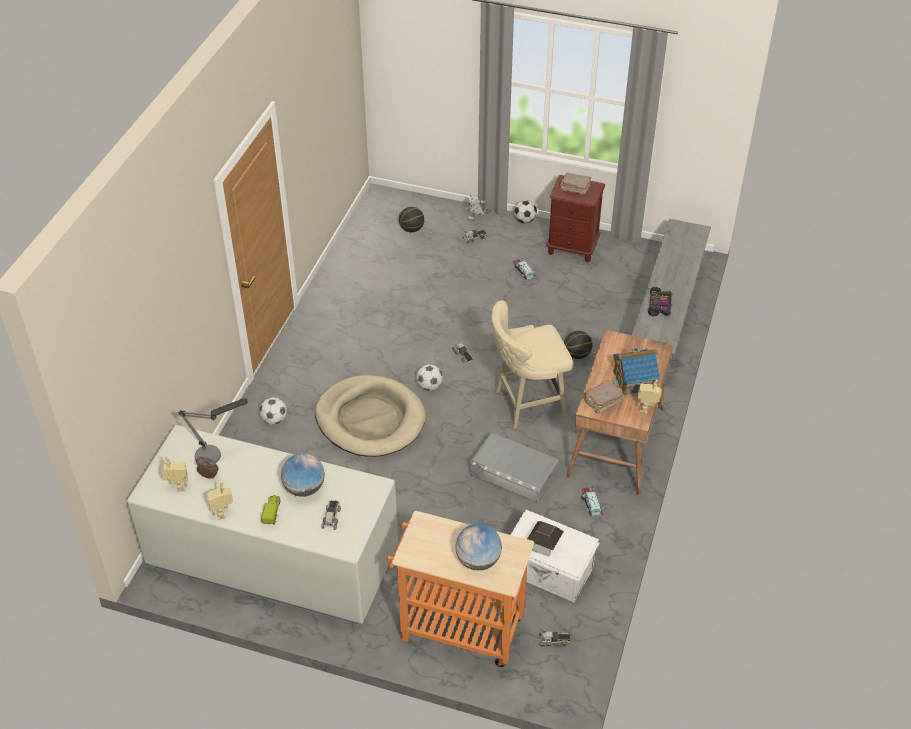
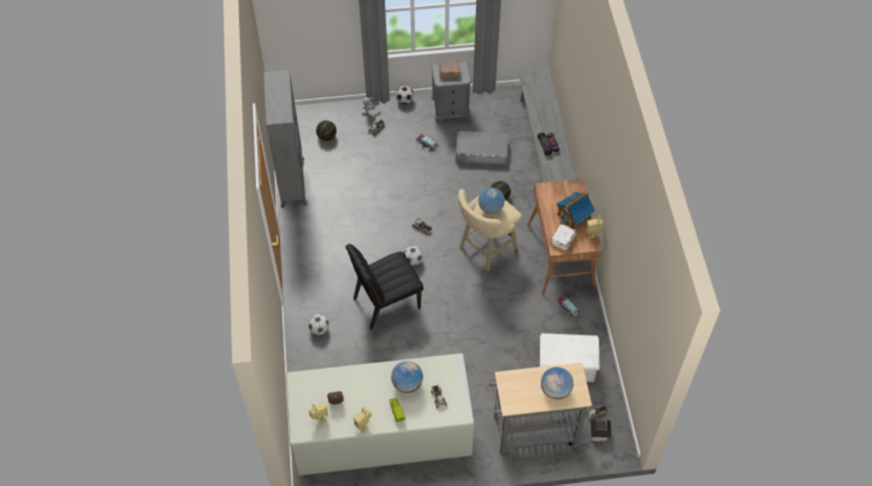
camera: 25 degrees left, 10 degrees up
table lamp [178,398,248,463] -> none
beige dog bed [315,375,426,457] -> black chair [346,244,423,330]
orange cart [387,511,534,667] -> grey cart [489,362,592,455]
grey storage box [470,433,559,504] -> grey storage box moved to [456,131,508,165]
toy house [527,521,564,557] -> toy house moved to [590,420,611,441]
brown nightstand [547,175,605,262] -> grey nightstand [431,62,472,123]
brown book [584,380,624,414] -> white book [550,224,576,250]
none -> grey bookcase [263,70,308,208]
none -> globe [478,187,505,214]

